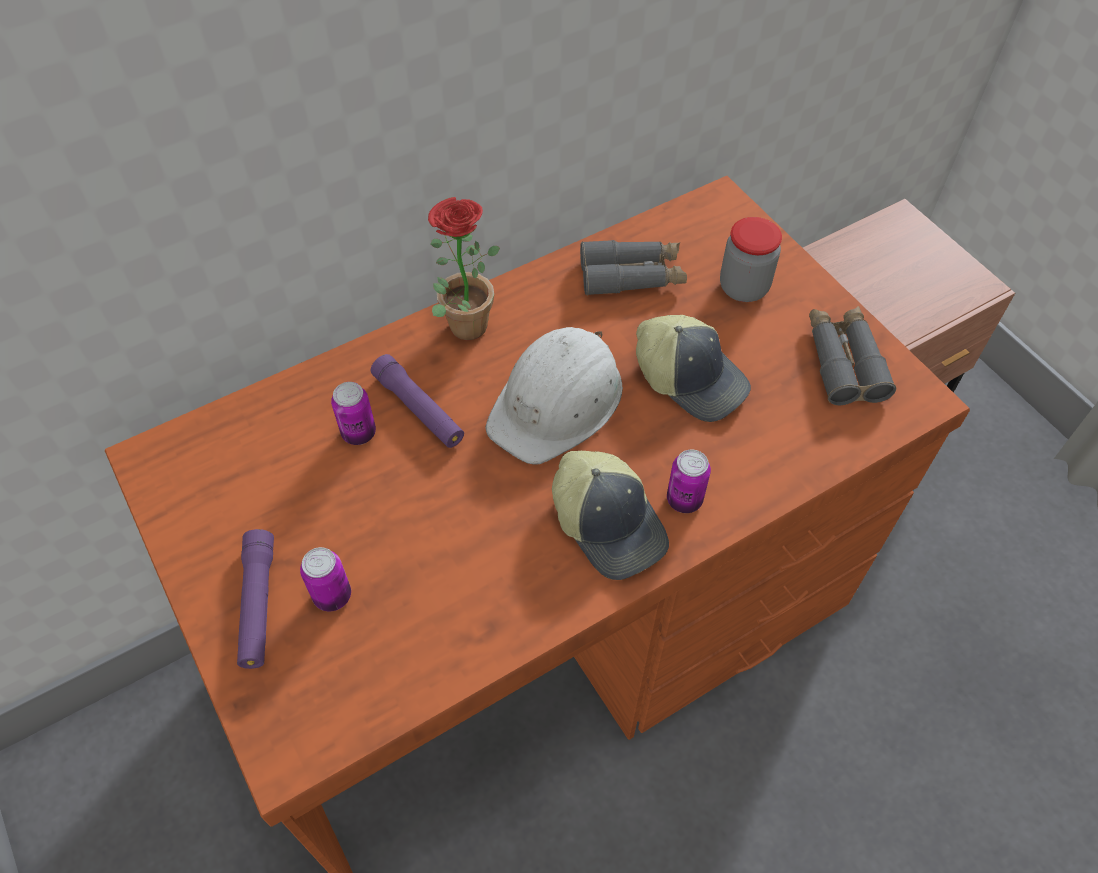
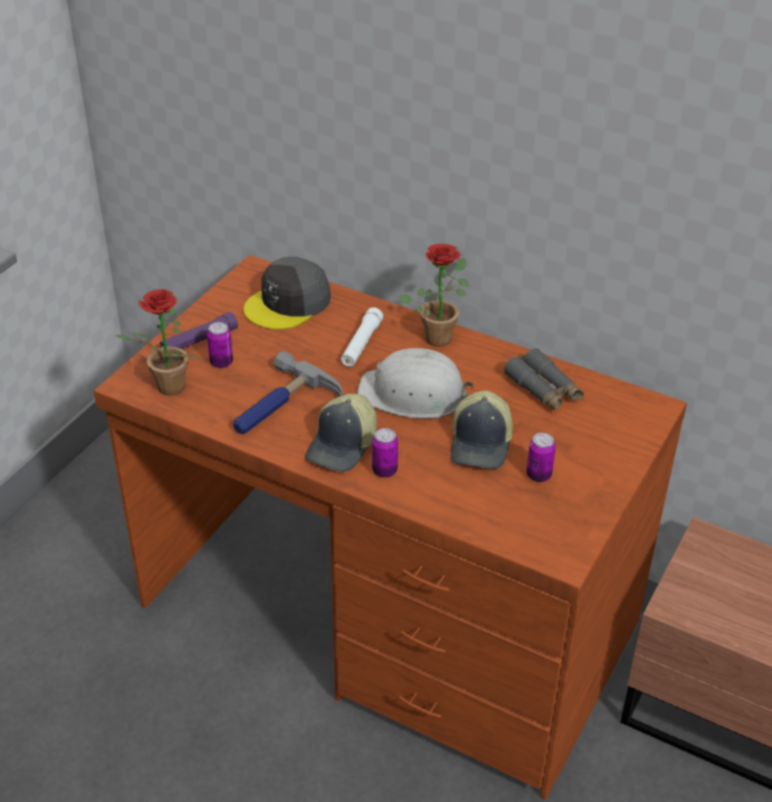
camera: 60 degrees right, 15 degrees down
can [331,382,376,445] -> can moved to [526,433,556,482]
purple flashlight [371,354,464,448] -> white flashlight [341,307,383,367]
jar [720,217,782,302] -> none
grey binoculars [809,306,896,405] -> none
none -> potted plant [115,289,198,396]
none -> hammer [234,351,344,434]
none -> grey cap [244,257,331,329]

